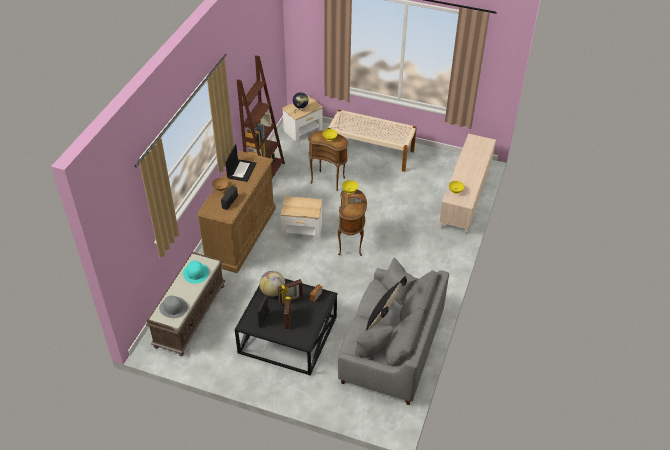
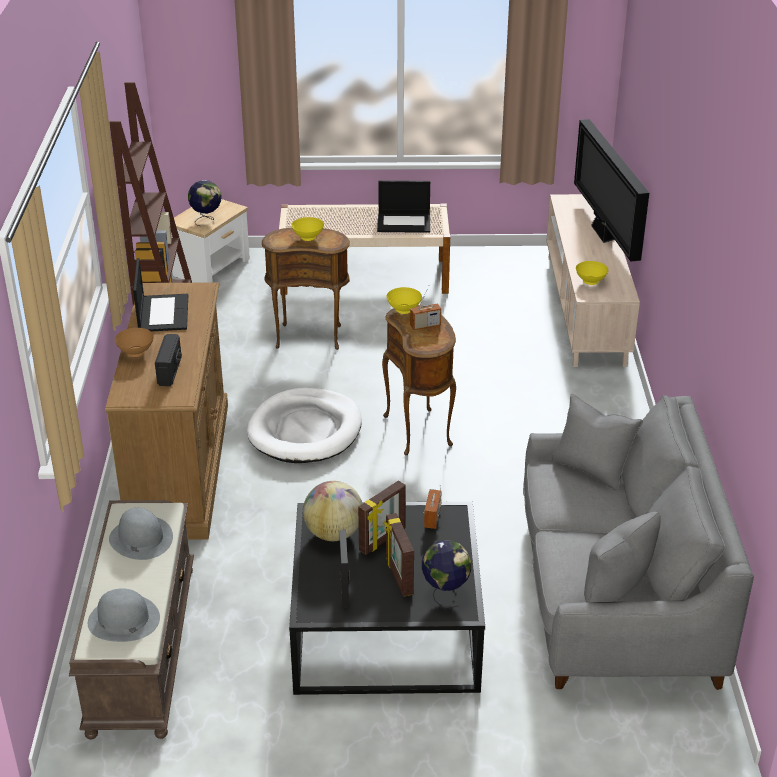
camera: 20 degrees left, 10 degrees down
turquoise hat [183,261,209,284] -> grey hat [109,508,173,560]
side table [281,196,322,240] -> white dog bed [247,388,362,463]
black pillow [366,276,407,331] -> none
none -> laptop [377,180,430,233]
none -> globe [422,540,471,608]
none -> television [574,119,649,262]

